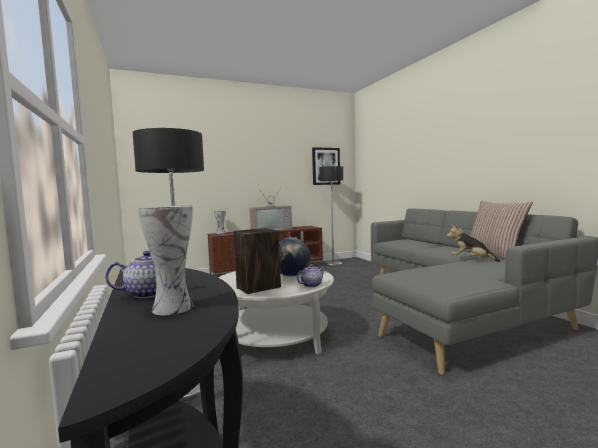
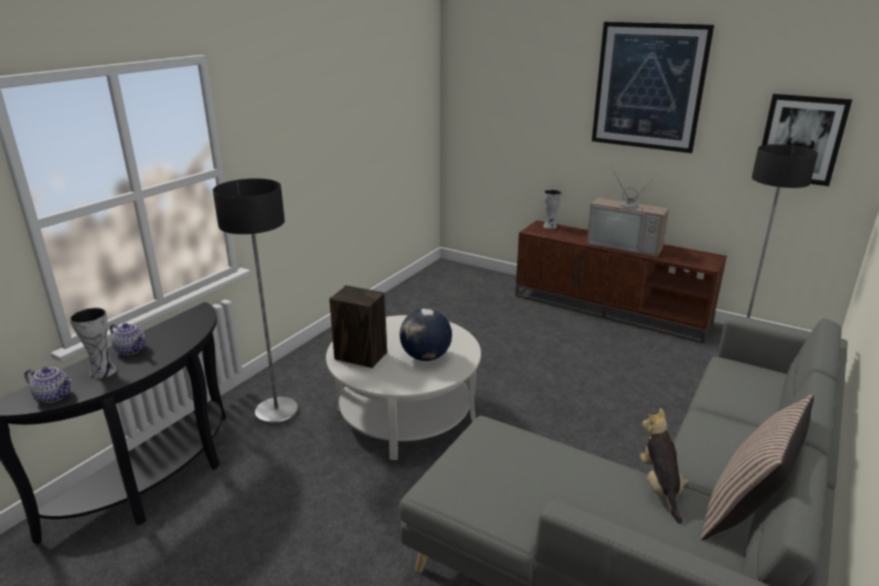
camera: 55 degrees right, 20 degrees up
teapot [297,264,325,287] -> teapot moved to [24,367,71,403]
none -> picture [592,22,714,153]

